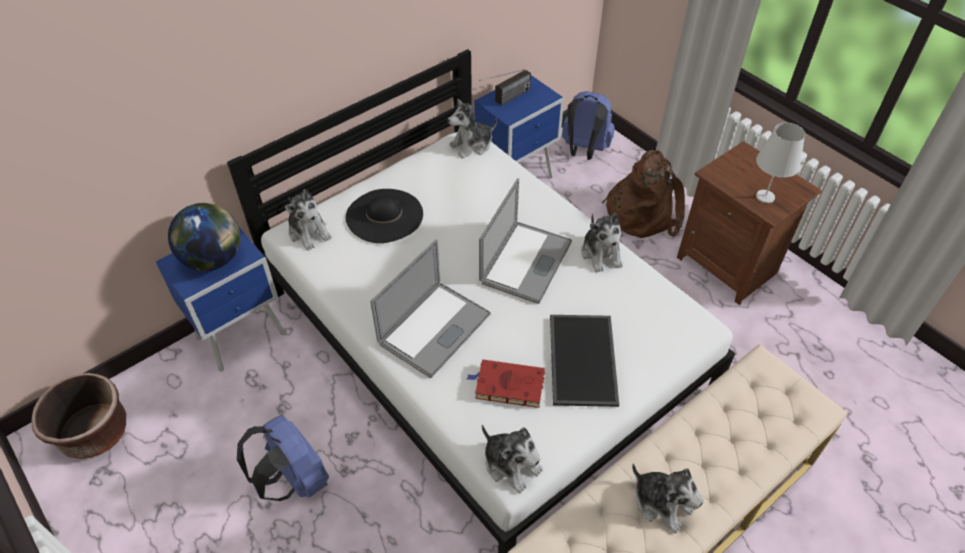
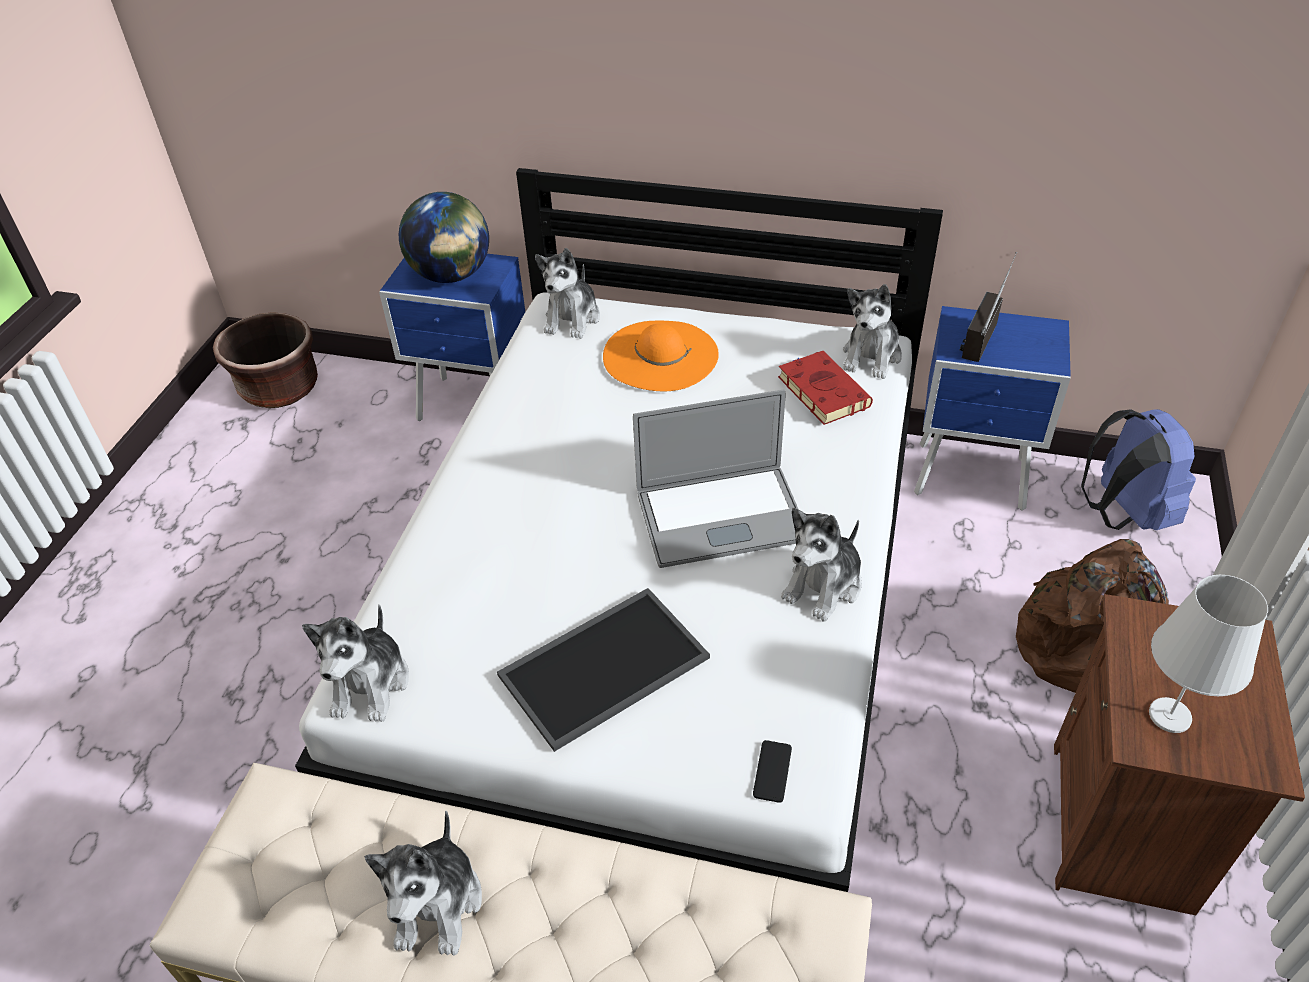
camera: 55 degrees right, 5 degrees down
blue backpack [237,416,329,501] -> none
black hat [346,189,423,243] -> orange hat [603,321,719,391]
laptop [370,240,491,378] -> none
plush toy [448,98,497,158] -> plush toy turned 90 degrees counterclockwise [843,284,902,379]
red book [467,359,545,408] -> red book moved to [778,351,873,425]
radio [479,69,531,105] -> radio turned 105 degrees clockwise [960,252,1017,362]
none -> phone [753,740,792,803]

